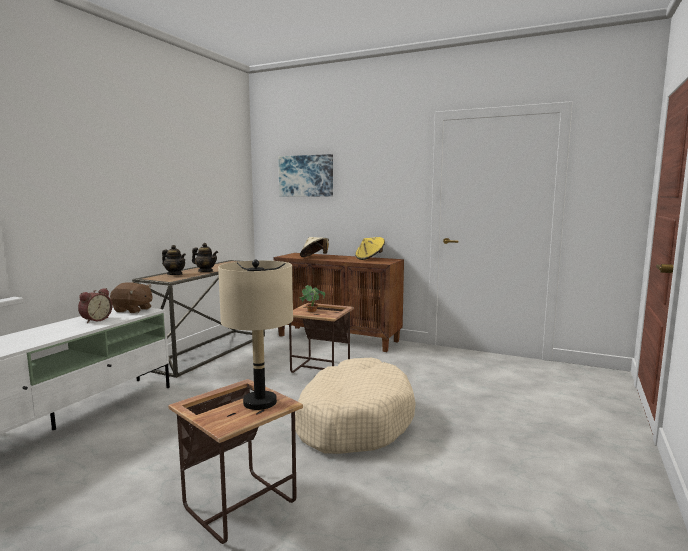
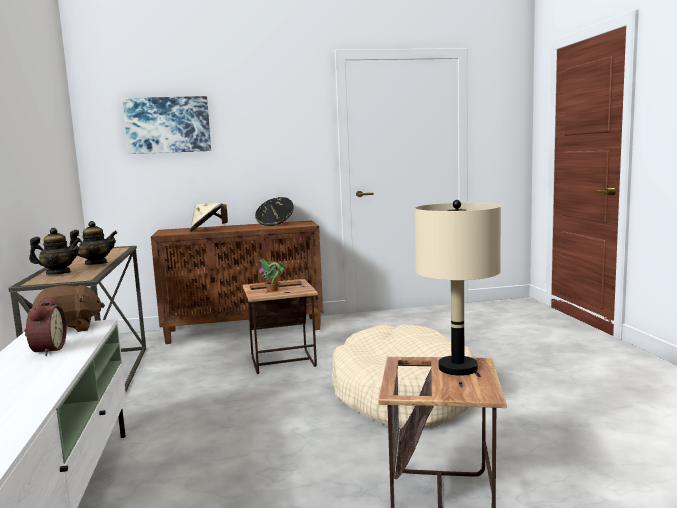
camera: 35 degrees left, 0 degrees up
yellow hat [355,237,385,260] -> black hat [255,197,294,226]

